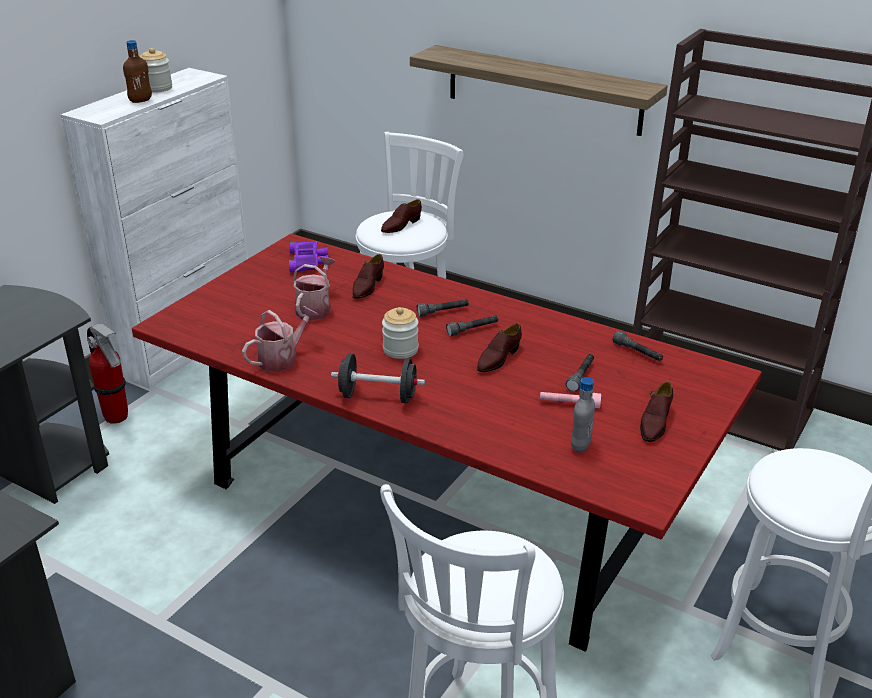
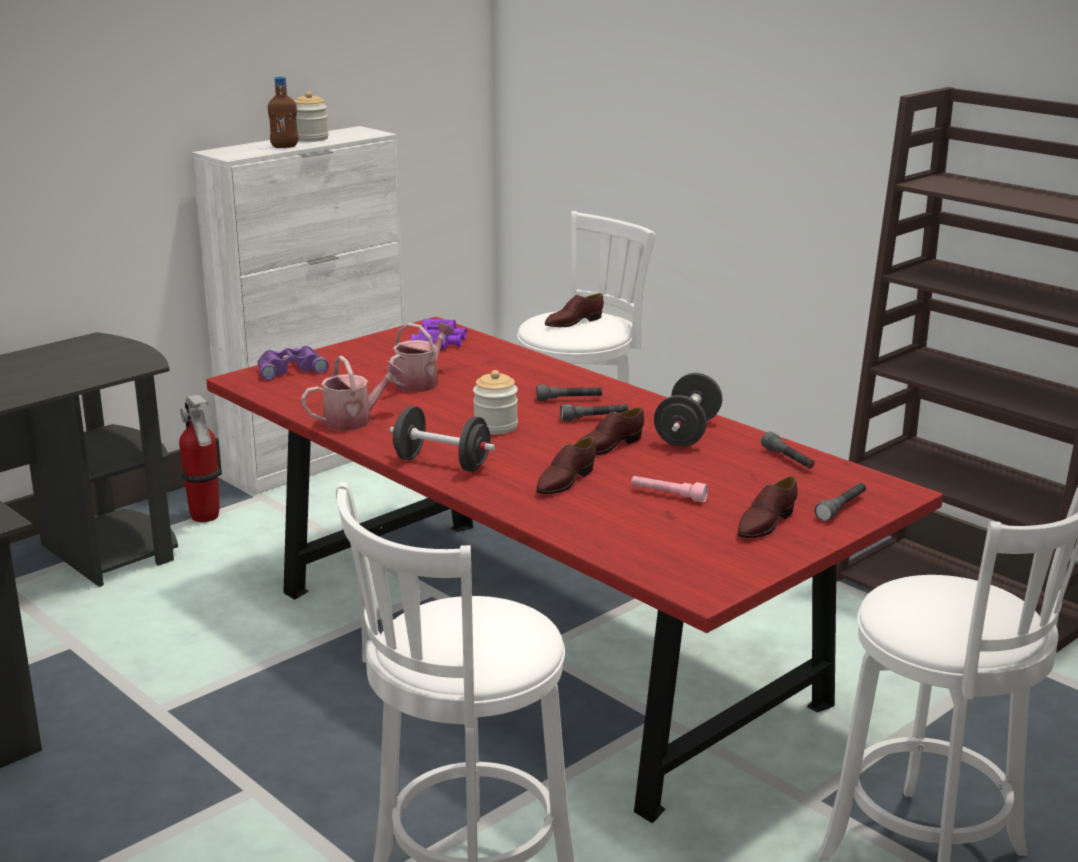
camera: 15 degrees right, 10 degrees down
brown shoe [352,254,384,299] -> brown shoe moved to [536,437,596,494]
shelf [410,45,668,136] -> none
grey flashlight [566,354,594,392] -> grey flashlight moved to [815,483,866,521]
grey bottle [571,377,595,453] -> none
none -> purple binoculars [258,346,329,380]
none -> black dumbbell [654,373,722,447]

